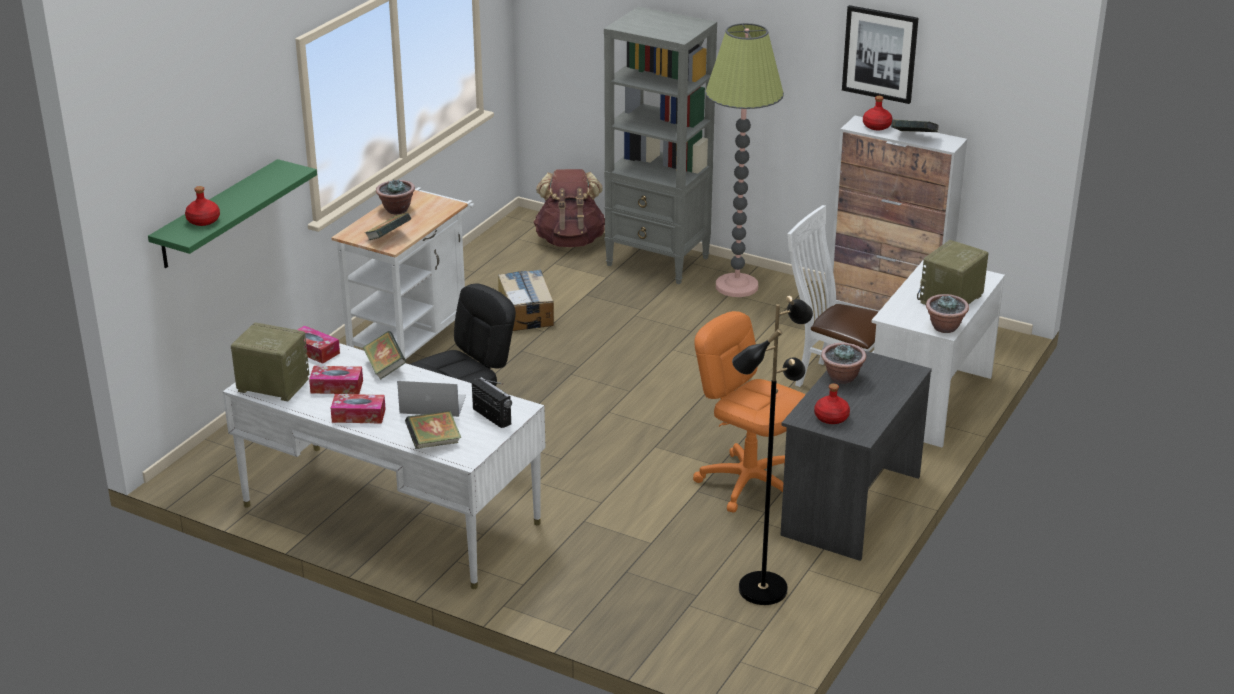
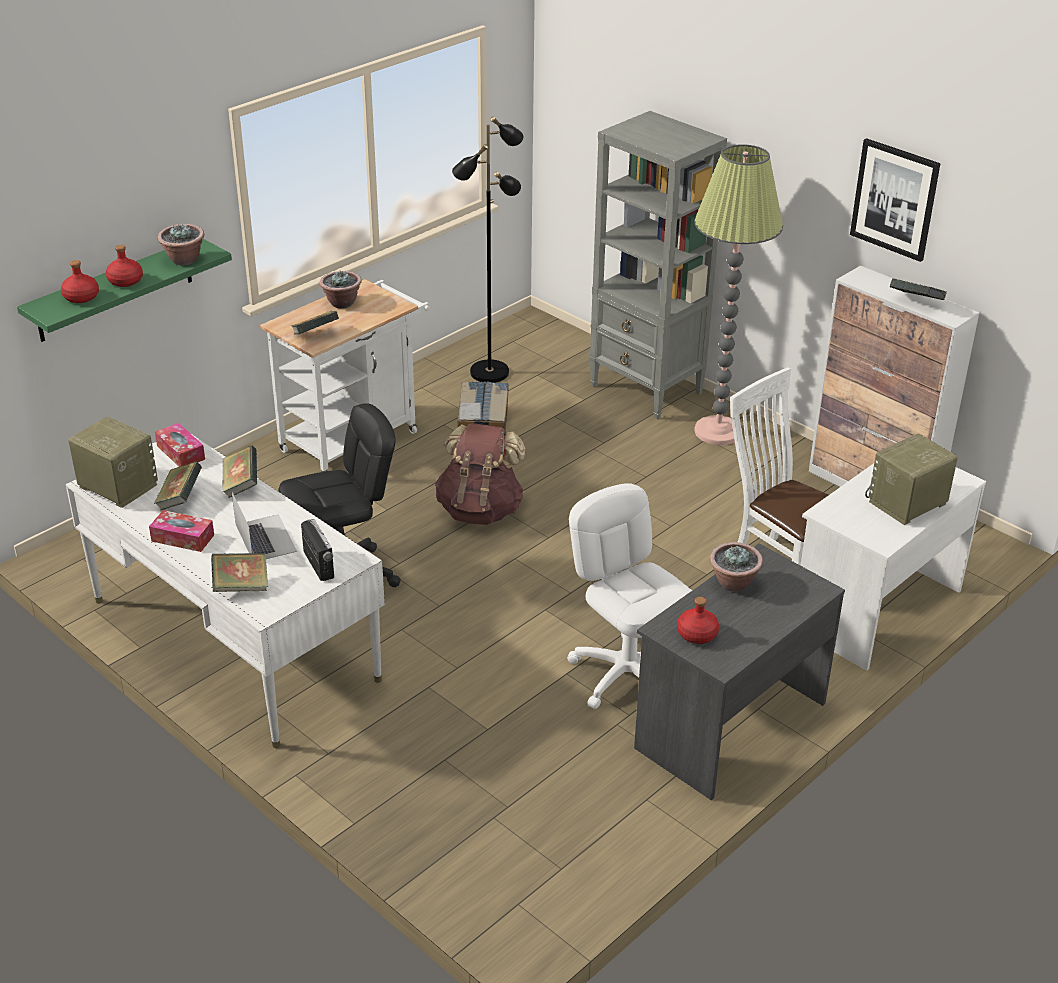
camera: 15 degrees right, 5 degrees up
tissue box [309,366,363,394] -> book [154,462,202,511]
laptop [397,381,466,417] -> laptop turned 45 degrees clockwise [232,492,297,559]
brown backpack [534,169,605,247] -> brown backpack moved to [435,423,525,525]
orange office chair [693,311,806,513] -> white office chair [567,483,692,709]
black floor lamp [732,296,813,605] -> black floor lamp moved to [452,116,523,383]
red bottle [863,96,893,130] -> red bottle moved to [106,245,143,287]
potted plant [926,294,969,333] -> potted plant moved to [158,224,204,265]

